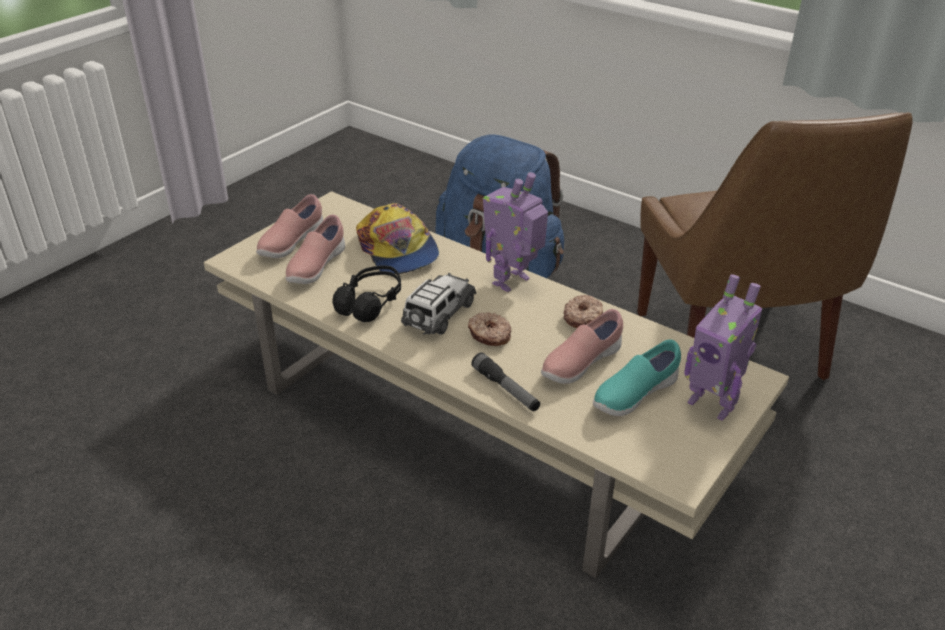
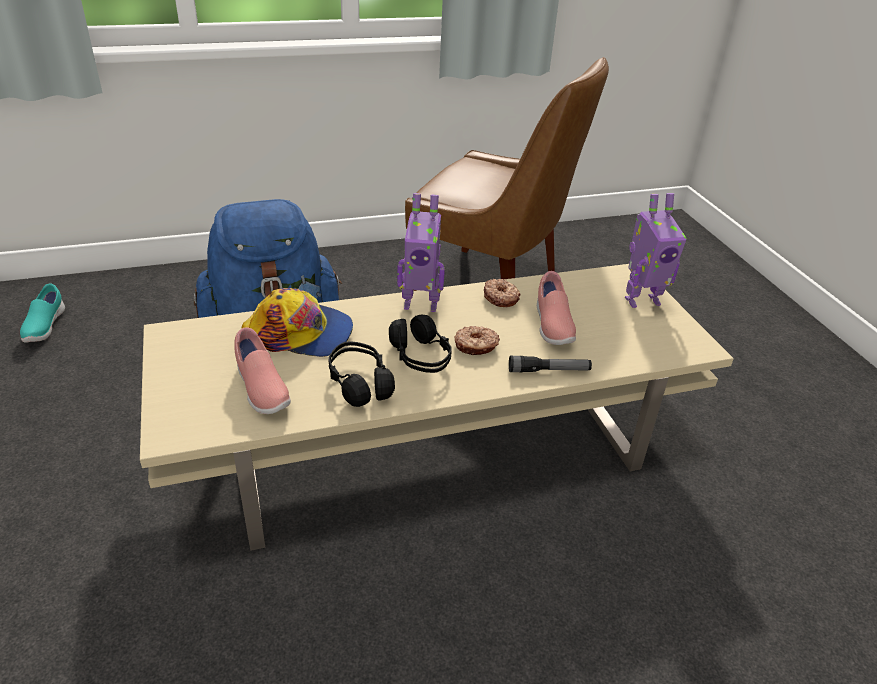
camera: 55 degrees left, 0 degrees up
pink shoe [256,194,323,258] -> none
toy car [401,273,476,335] -> black headphones [389,314,452,373]
toy robot [483,172,548,292] -> toy robot turned 75 degrees counterclockwise [397,193,445,312]
turquoise shoe [593,339,681,416] -> turquoise shoe moved to [20,283,65,342]

